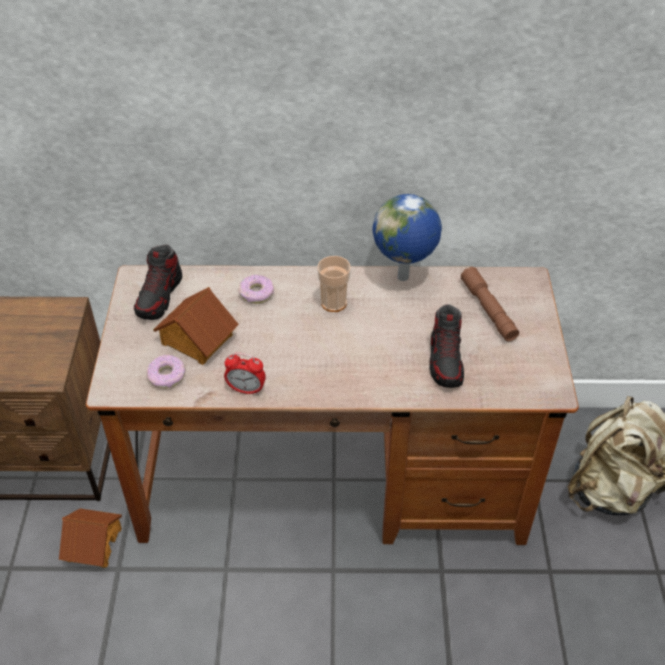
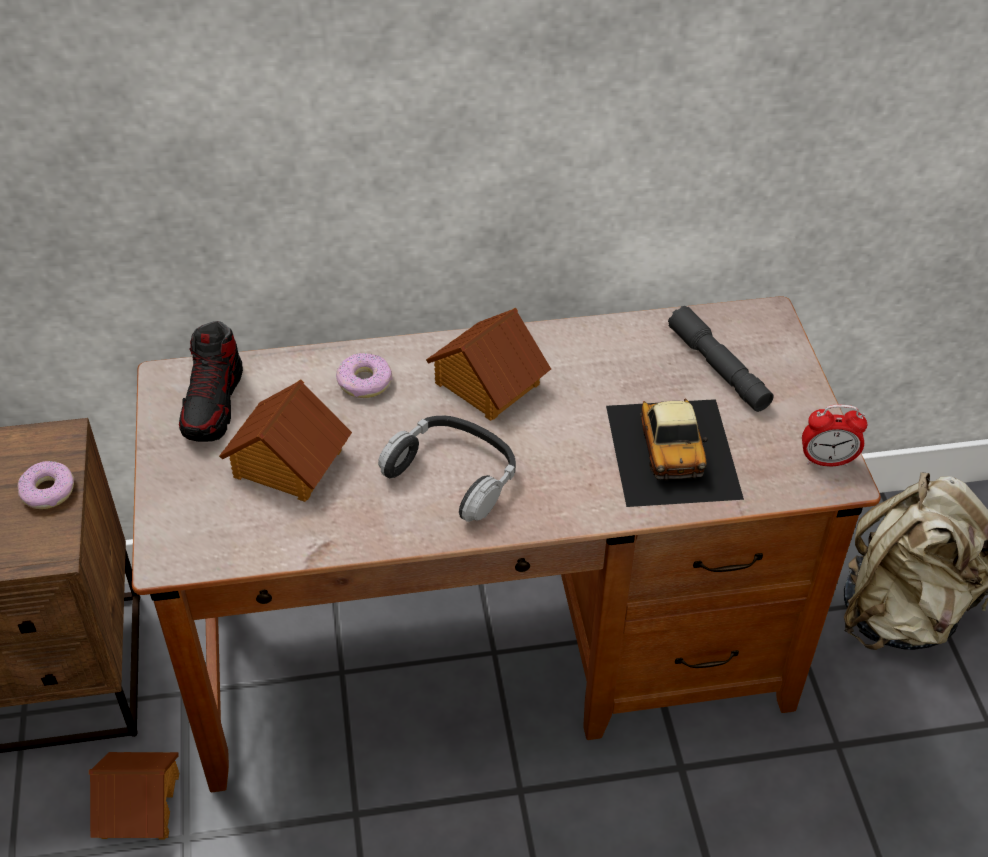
camera: 10 degrees left, 0 degrees up
donut [147,355,186,389] -> donut moved to [18,461,74,509]
alarm clock [224,353,266,395] -> alarm clock moved to [802,405,868,467]
cup [317,256,351,312] -> toy house [426,308,551,421]
globe [372,194,442,281] -> none
shoe [429,304,464,388] -> toy car [606,398,744,507]
brown flashlight [461,266,519,342] -> grey flashlight [668,306,774,412]
none -> headphones [378,416,516,522]

